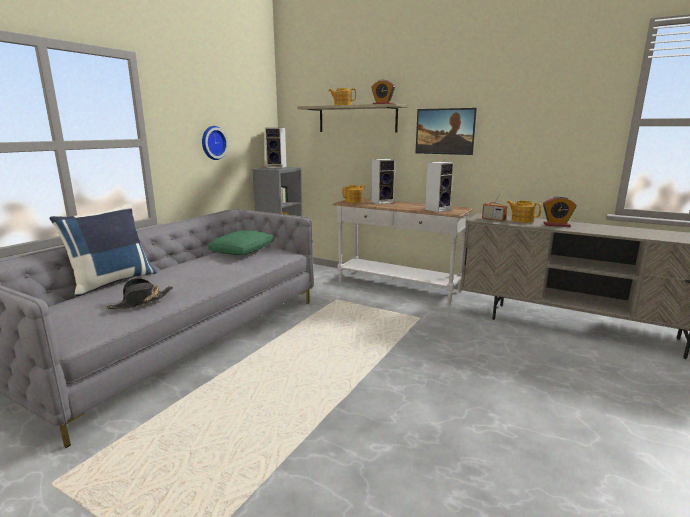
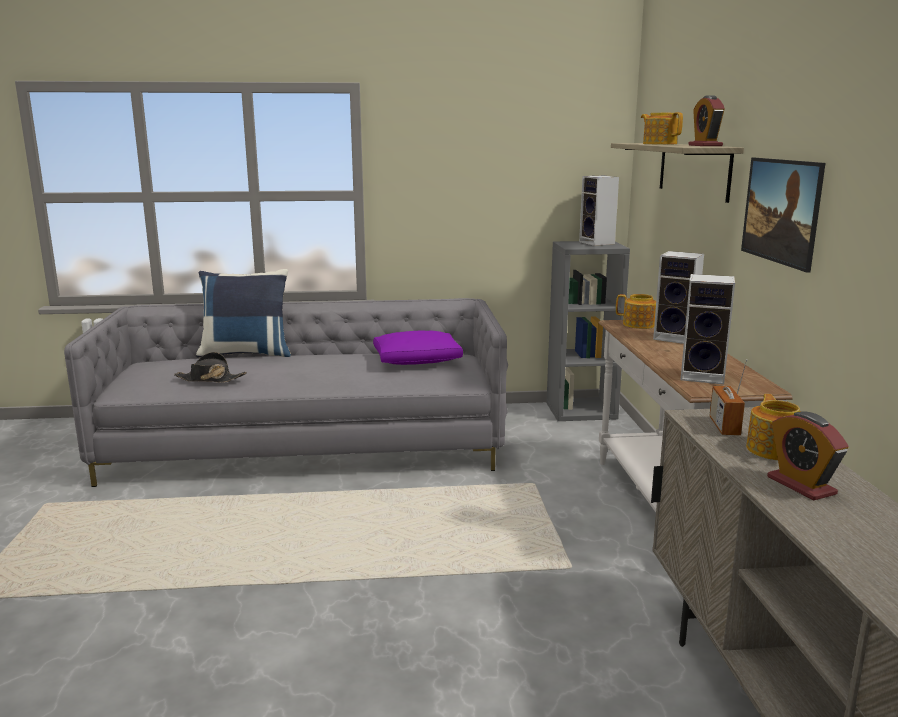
camera: 55 degrees right, 0 degrees up
wall clock [202,126,228,160] -> none
green pillow [208,230,274,255] -> purple pillow [373,330,463,365]

